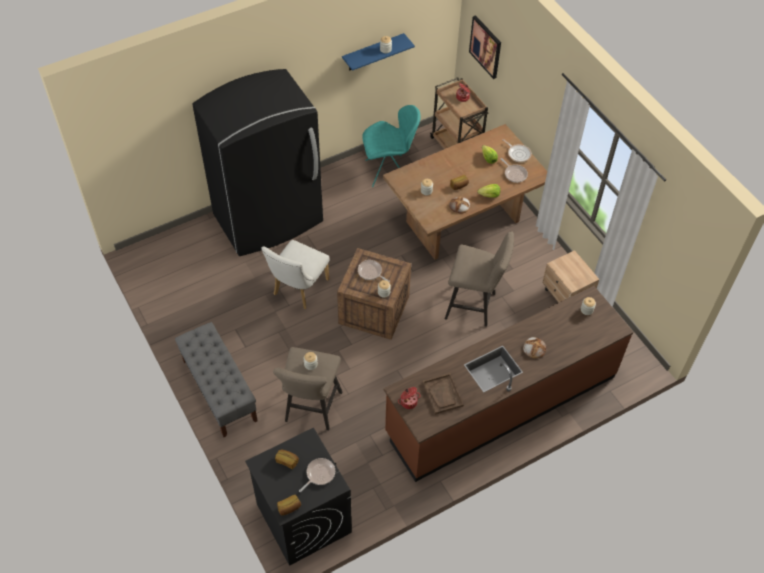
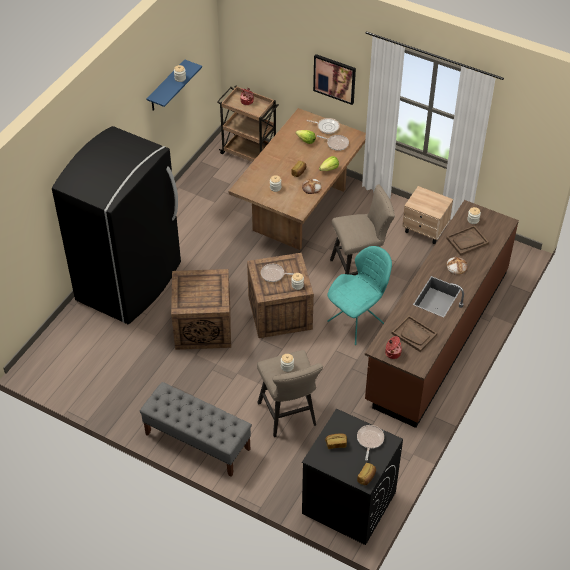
camera: 30 degrees left, 5 degrees down
white chair [261,240,330,309] -> crate [171,269,231,350]
turquoise chair [362,105,421,187] -> turquoise chair moved to [327,246,392,345]
picture [469,15,501,79] -> picture moved to [313,54,356,105]
none -> brown tray [446,225,489,256]

